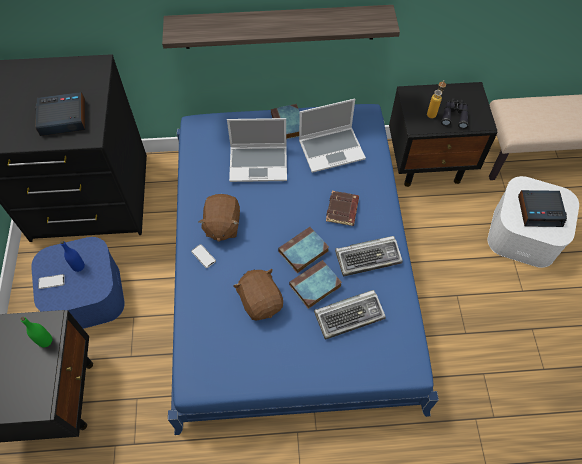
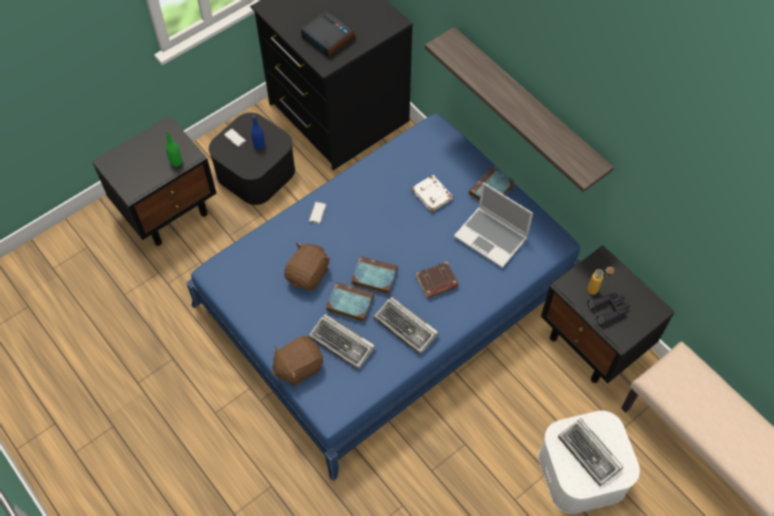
camera: 55 degrees right, 0 degrees up
blue storage box [31,237,125,329] -> black storage box [209,113,295,205]
brown plush toy [198,194,240,242] -> brown plush toy moved to [272,336,323,386]
laptop [227,118,287,182] -> white book [412,175,453,212]
alarm clock [518,190,567,227] -> keyboard [558,418,623,486]

